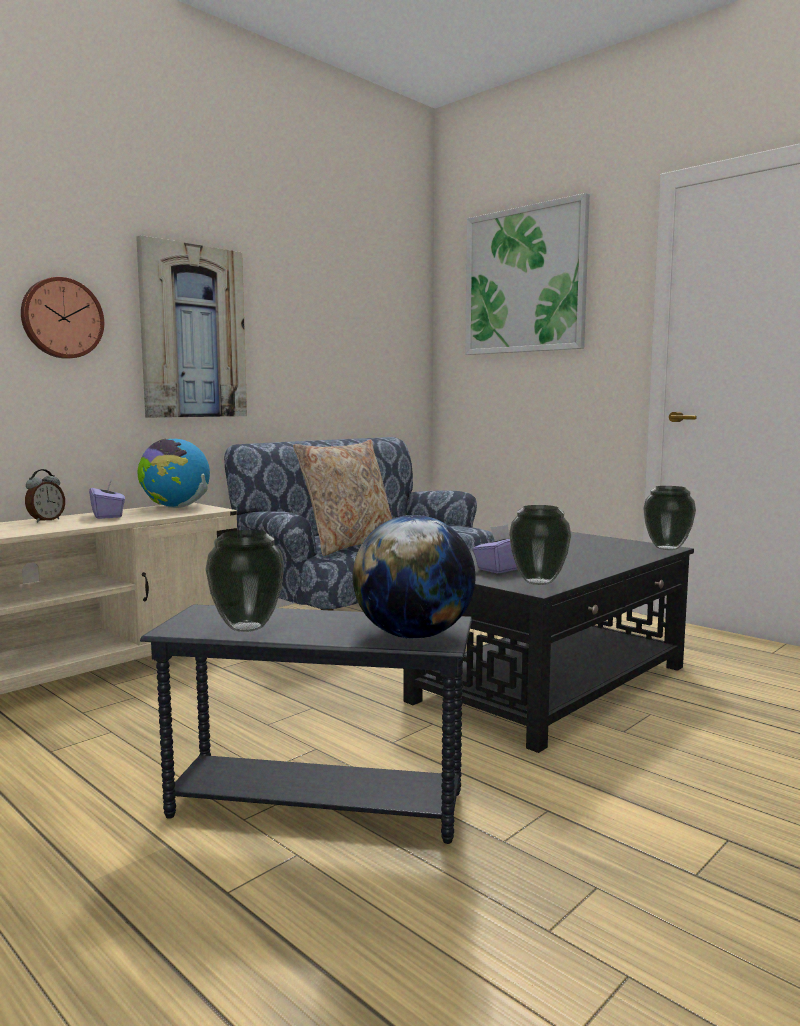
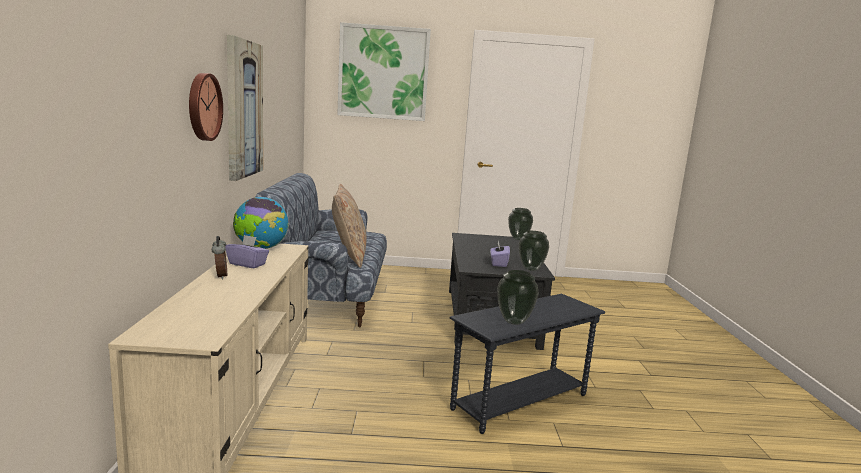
camera: 45 degrees left, 5 degrees up
globe [352,515,476,639] -> none

